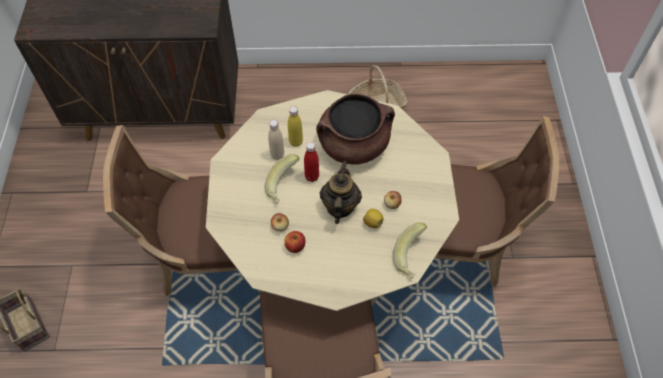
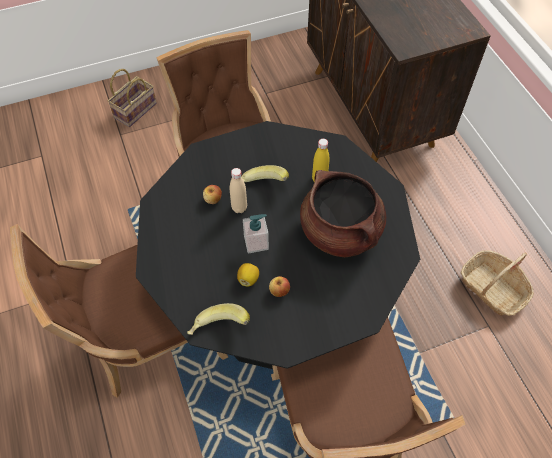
camera: 70 degrees right, 0 degrees up
beige dining table [206,90,459,311] -> black dining table [136,121,420,369]
beige bottle [268,120,284,160] -> beige bottle moved to [230,168,247,213]
apple [284,231,305,253] -> none
red bottle [304,142,319,182] -> none
teapot [320,161,362,224] -> soap dispenser [243,214,269,254]

